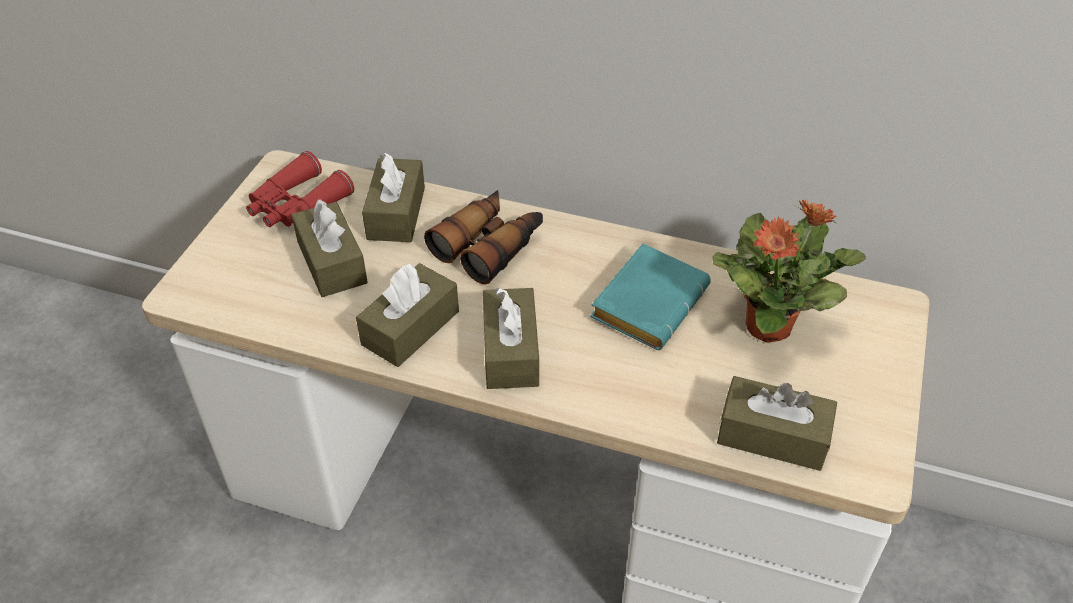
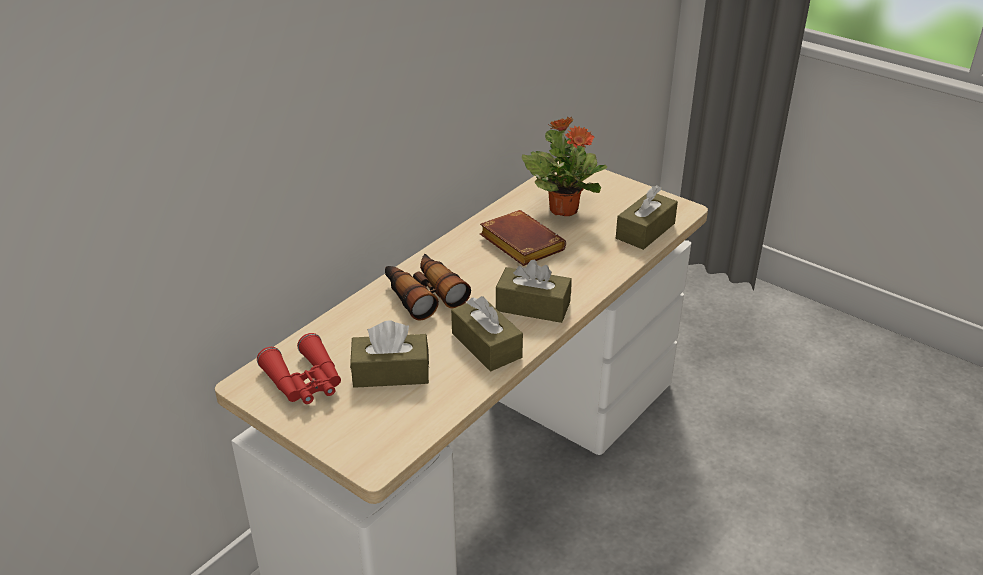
camera: 70 degrees left, 10 degrees down
brown tissue box [362,153,425,242] -> none
turquoise book [590,243,711,350] -> brown book [480,210,566,266]

